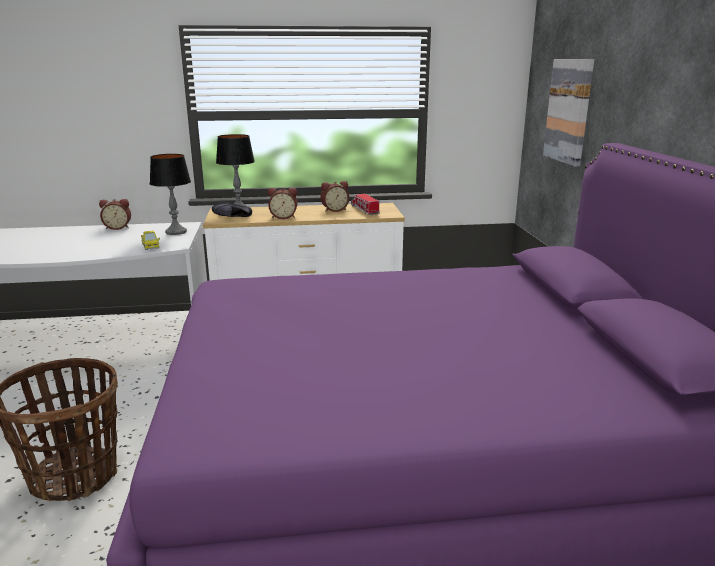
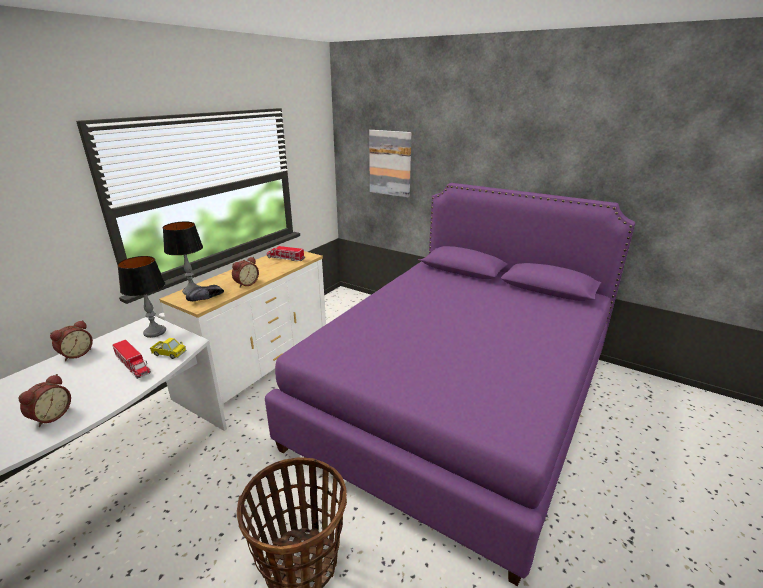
camera: 50 degrees left, 5 degrees up
alarm clock [321,181,349,212] -> alarm clock moved to [19,374,71,427]
none -> toy truck [112,340,151,379]

